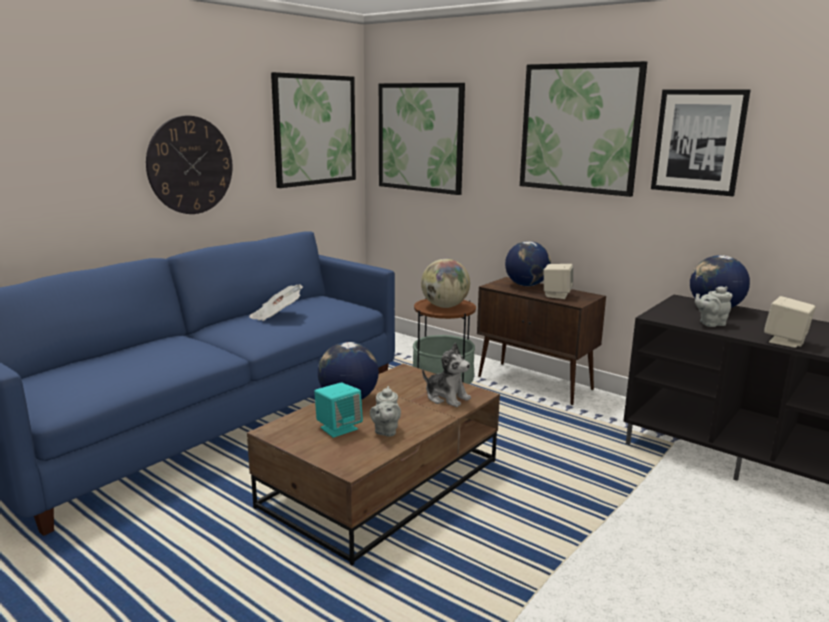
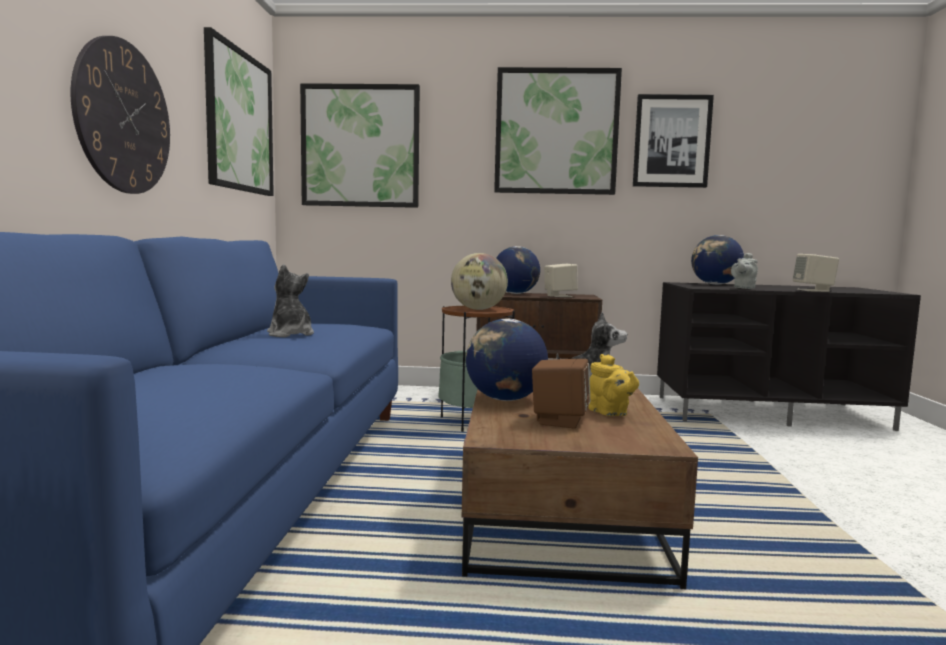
camera: 35 degrees left, 10 degrees down
newspaper [249,285,303,321] -> plush toy [267,264,314,337]
turquoise speaker [314,382,363,438] -> brown speaker [532,359,590,429]
grey teapot [370,386,401,437] -> yellow teapot [589,354,639,416]

